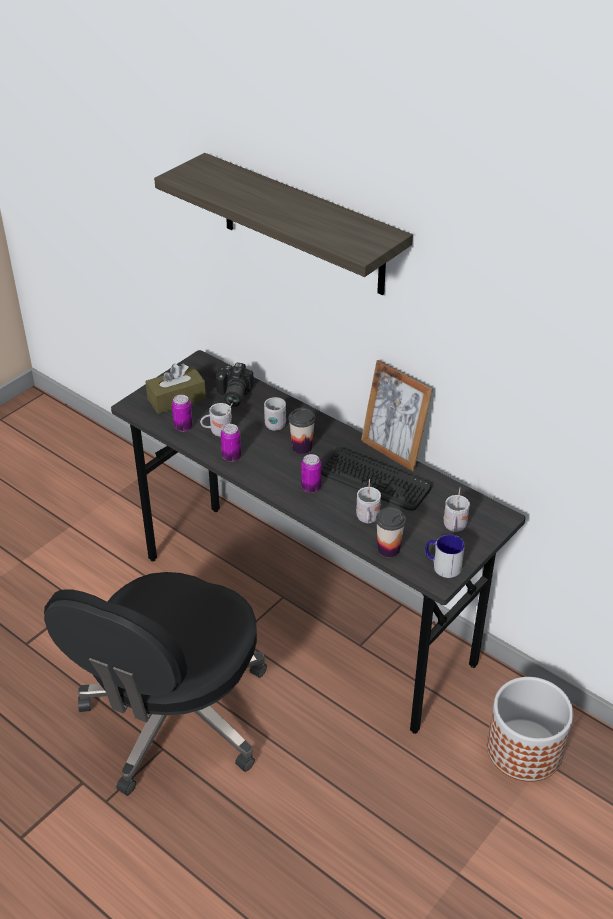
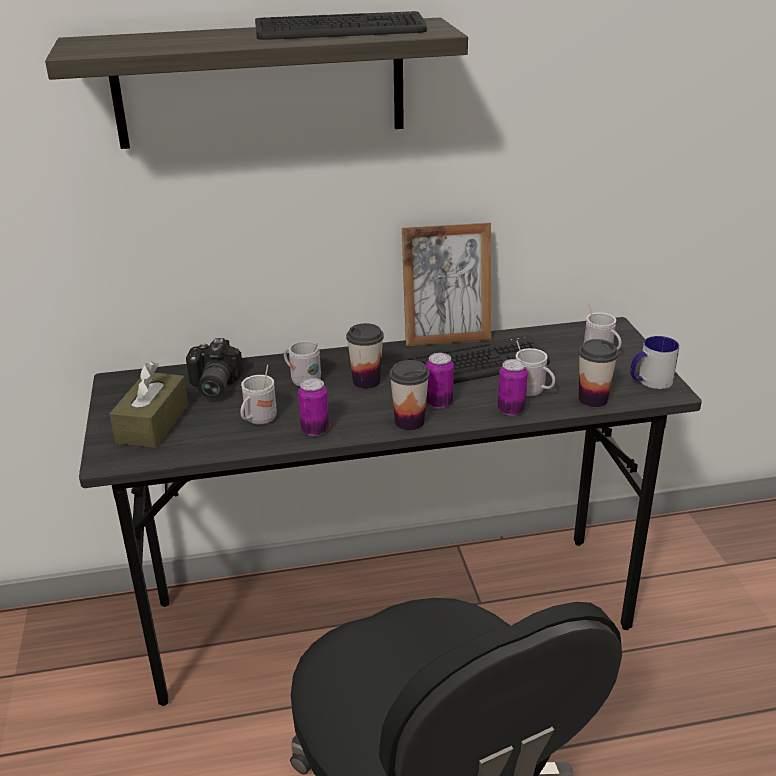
camera: 50 degrees left, 10 degrees down
can [172,395,193,432] -> can moved to [498,359,528,416]
camera [216,363,254,407] -> camera turned 45 degrees clockwise [186,338,243,399]
planter [487,677,573,782] -> none
none -> keyboard [255,11,427,40]
none -> cup [389,360,430,430]

